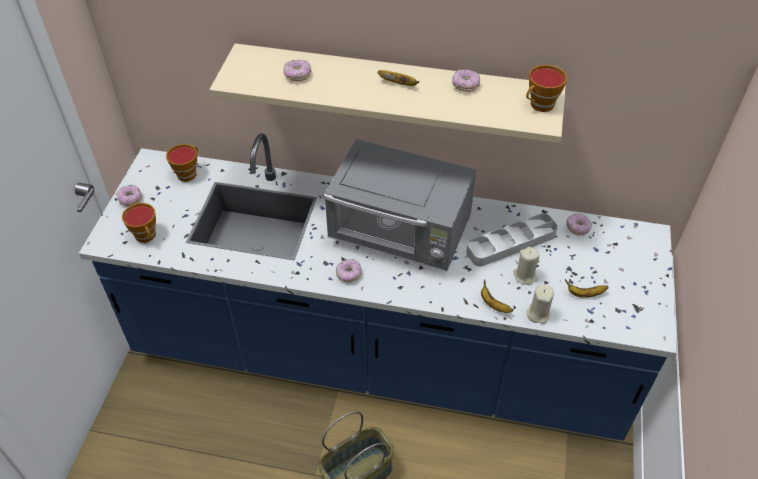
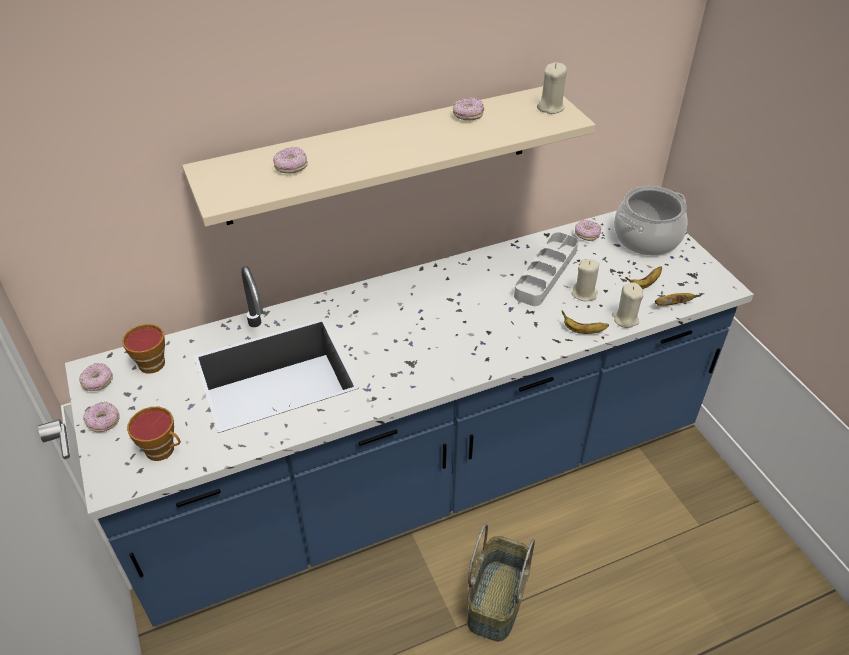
camera: 35 degrees left, 5 degrees down
grey microwave [323,139,476,271] -> none
donut [336,259,362,282] -> donut moved to [79,363,113,391]
banana [378,70,419,86] -> banana moved to [655,293,702,306]
cup [526,65,567,112] -> beige candle [537,62,567,114]
none -> cooking pot [614,186,688,256]

